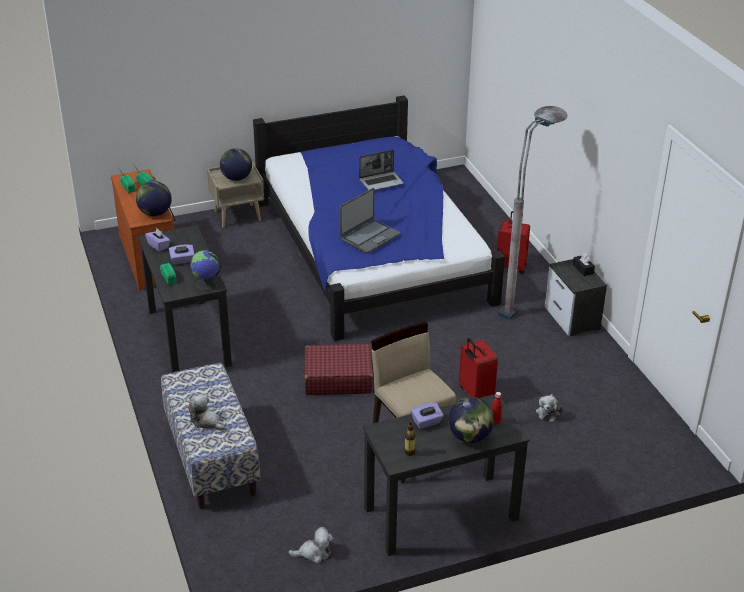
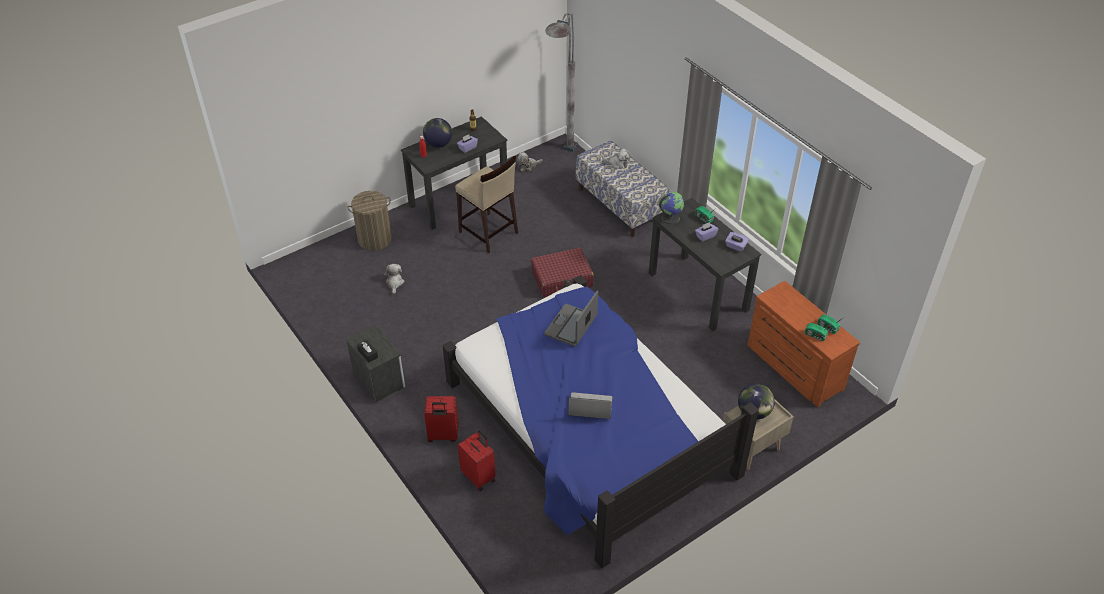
camera: 165 degrees right, 10 degrees up
globe [136,181,172,216] -> none
laptop [359,149,404,190] -> laptop turned 45 degrees clockwise [568,392,613,419]
red suitcase [459,338,498,398] -> red suitcase moved to [458,430,496,491]
grey floor lamp [498,106,568,321] -> grey floor lamp moved to [545,13,578,152]
none -> laundry basket [347,191,392,251]

